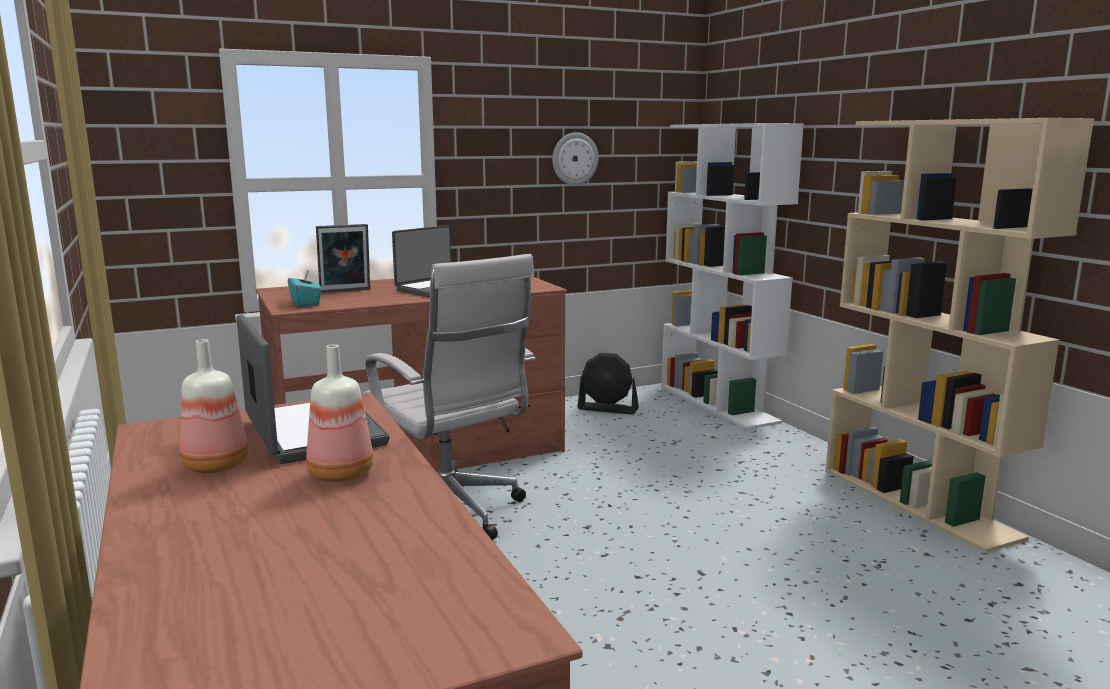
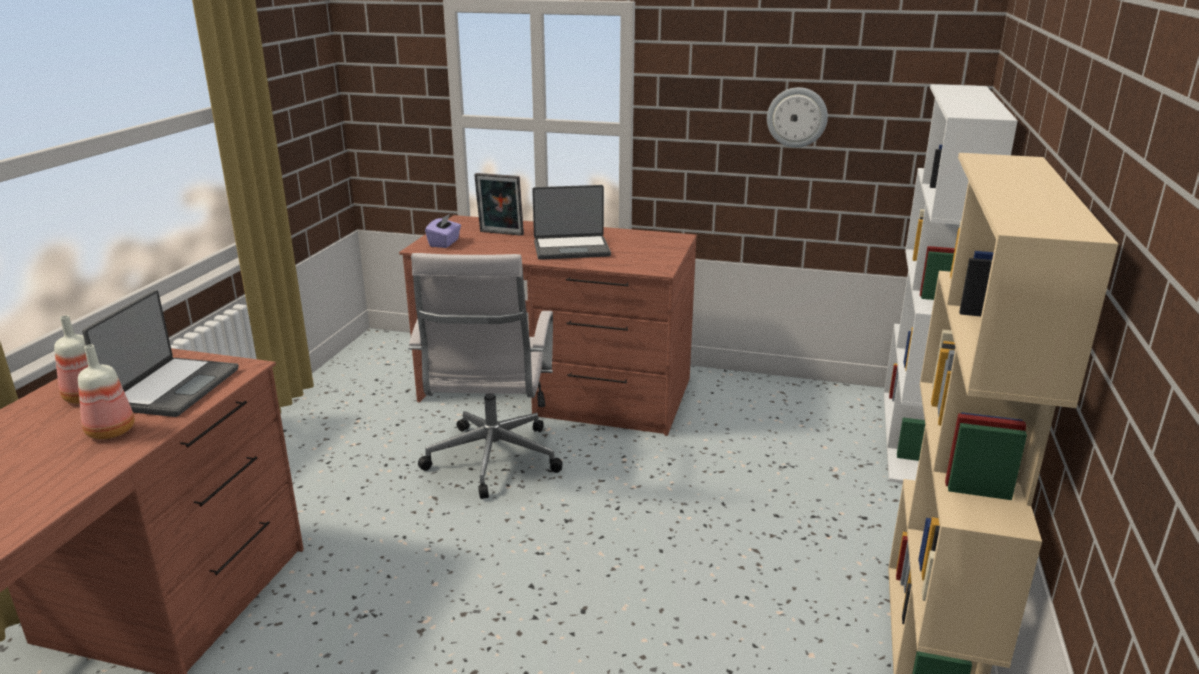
camera: 40 degrees right, 10 degrees up
turquoise tissue box [288,270,322,307] -> purple tissue box [425,214,461,248]
black fan [577,353,639,415] -> none

